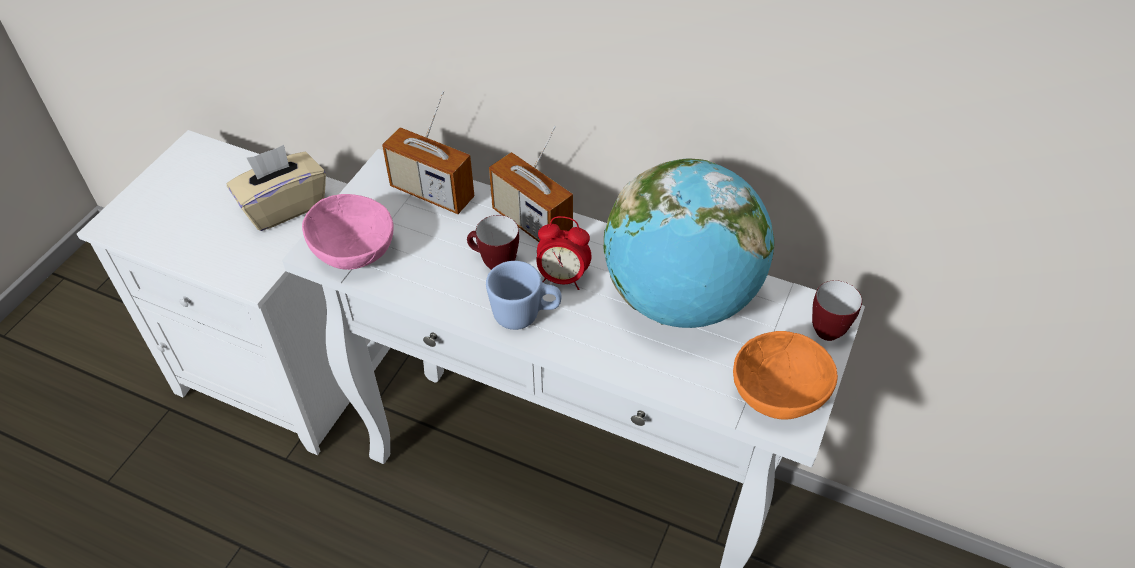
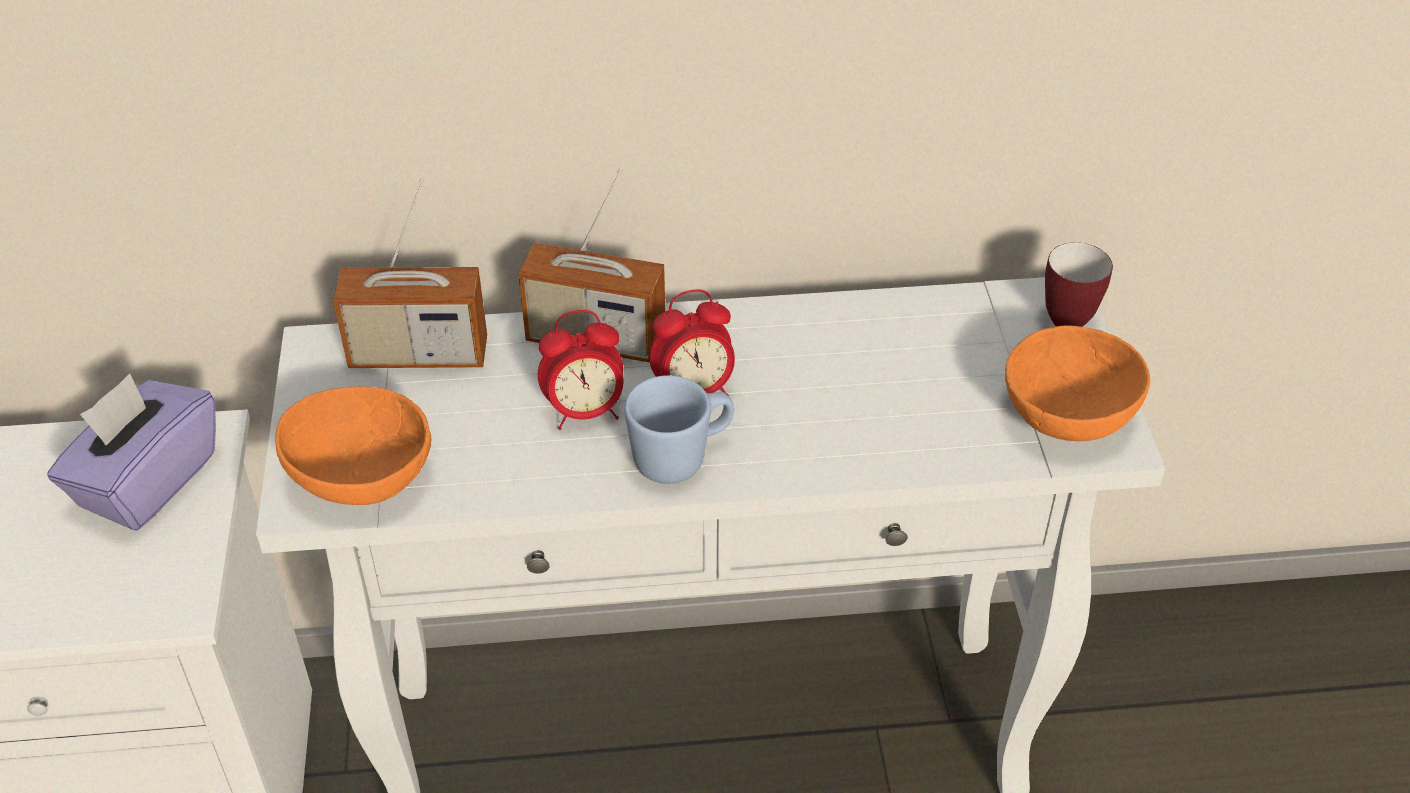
camera: 30 degrees left, 5 degrees down
beige tissue box [227,145,326,231] -> purple tissue box [47,373,216,531]
pink bowl [302,194,394,270] -> orange bowl [275,386,432,505]
mug [467,215,519,270] -> alarm clock [538,310,623,430]
globe [603,159,774,328] -> none

